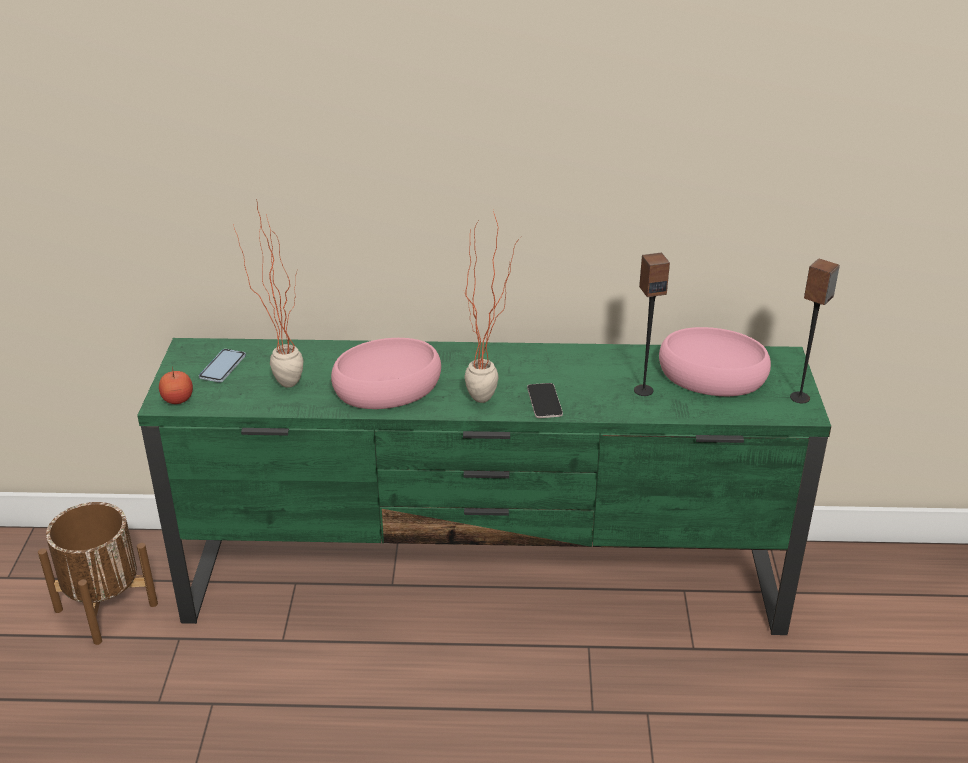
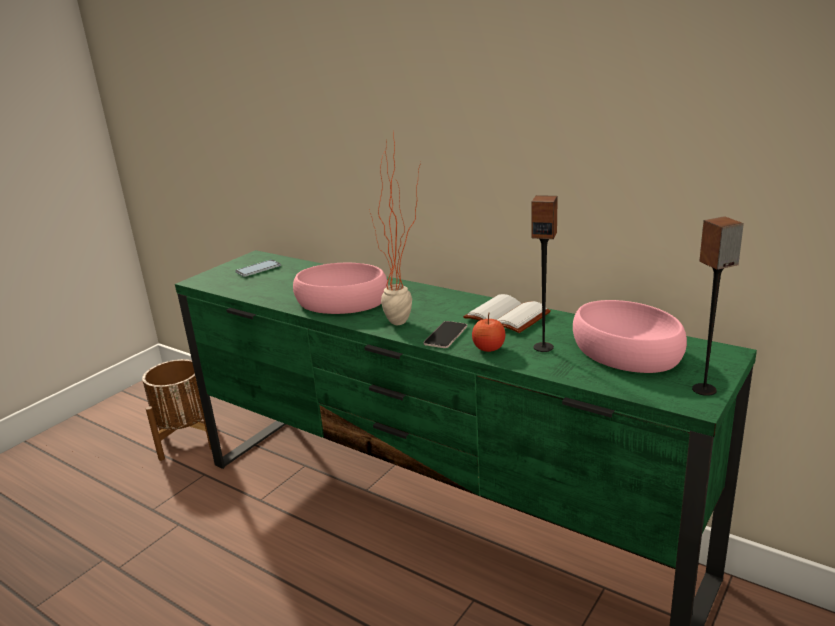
camera: 35 degrees right, 10 degrees down
apple [159,366,193,404] -> apple moved to [472,313,505,352]
potted plant [233,199,303,388] -> none
none -> white book [463,294,551,333]

